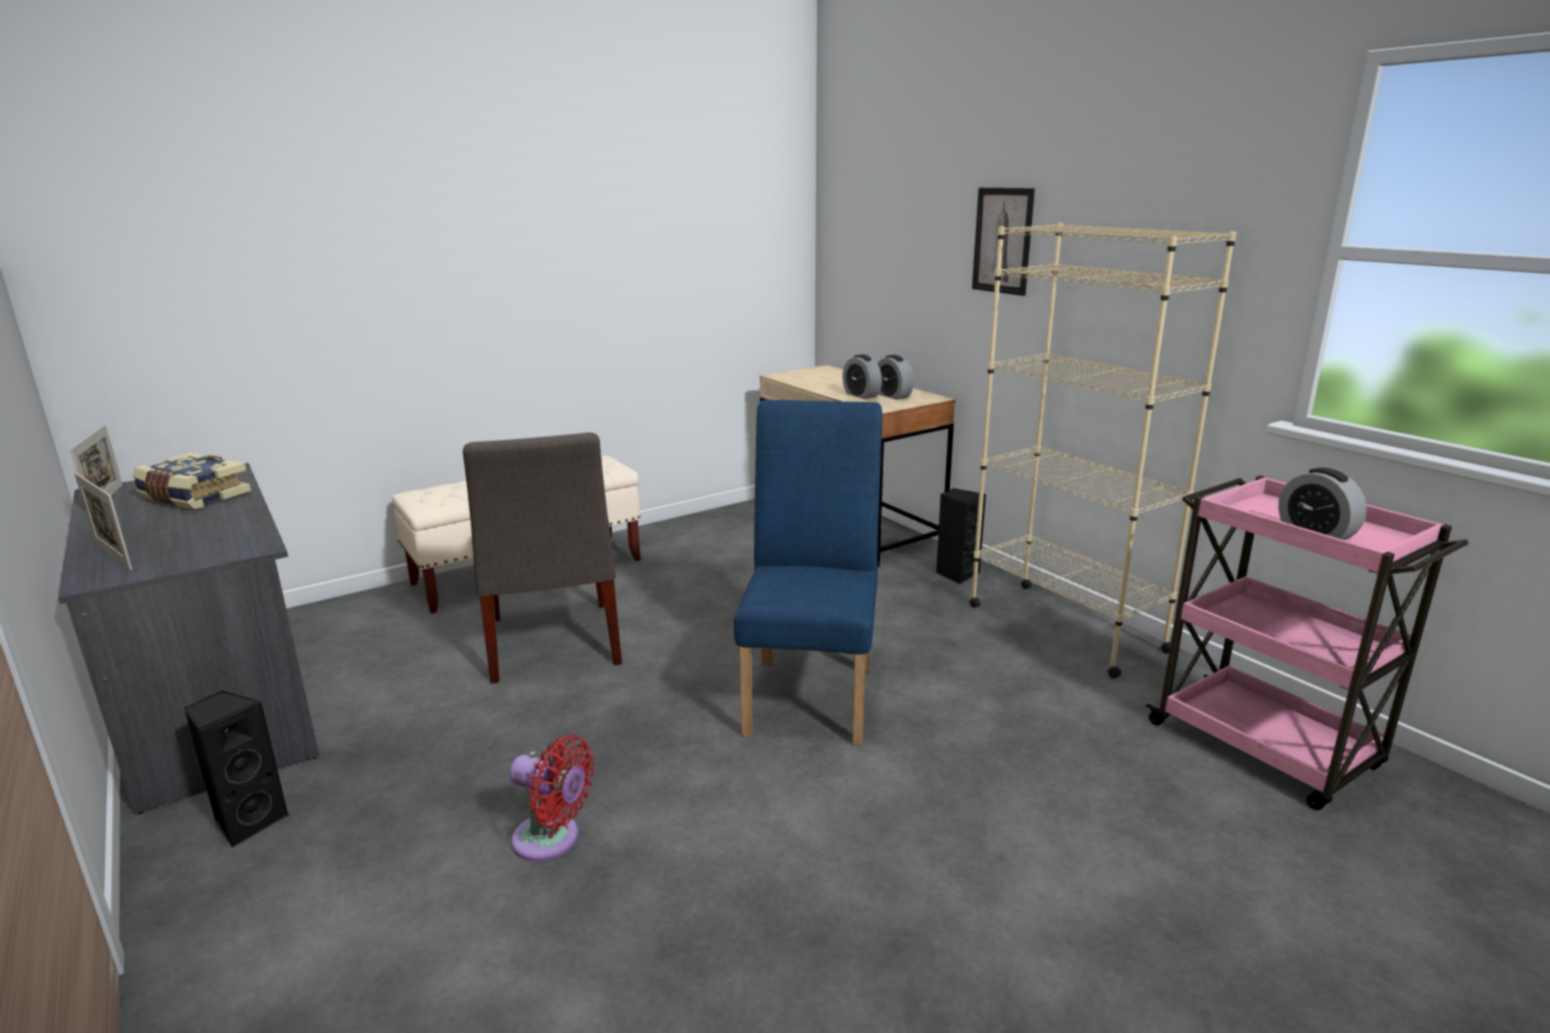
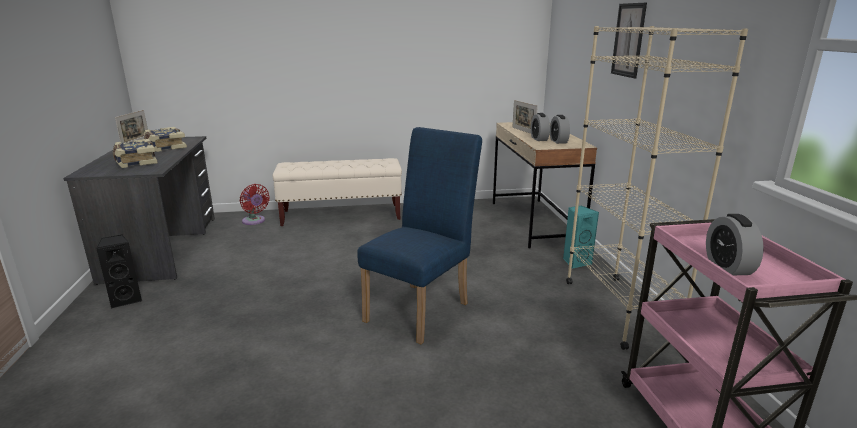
camera: 25 degrees right, 0 degrees up
picture frame [75,473,132,570] -> picture frame moved to [512,100,538,134]
grey chair [463,432,622,683] -> none
red fan [509,735,594,861] -> red fan moved to [240,184,270,225]
black speaker [936,488,986,584] -> turquoise speaker [563,205,599,269]
none -> book [113,139,157,168]

